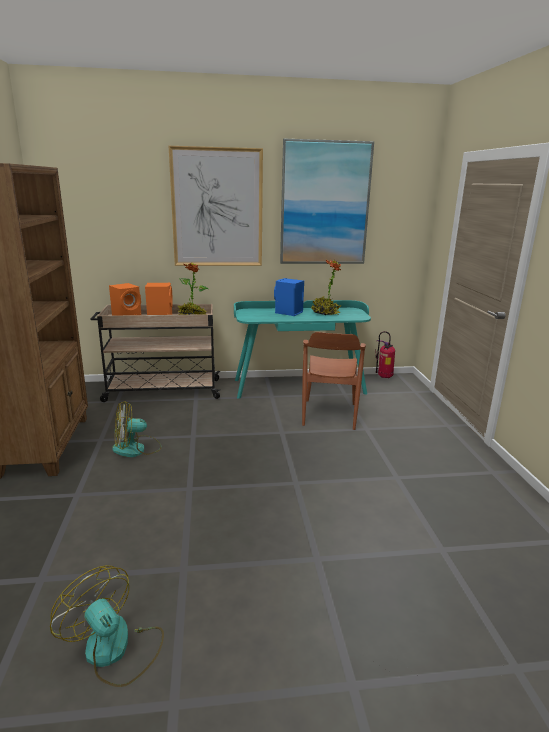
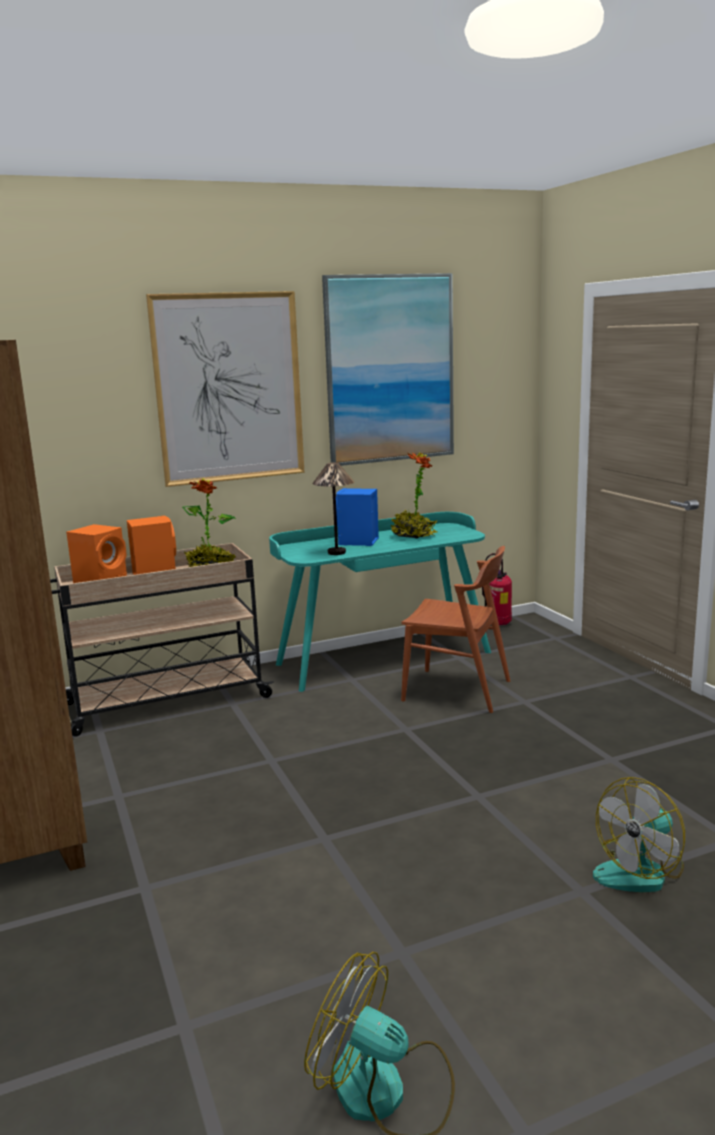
camera: 15 degrees left, 5 degrees down
fan [113,401,162,457] -> fan moved to [593,777,685,892]
brown chair [302,332,366,430] -> brown chair turned 60 degrees counterclockwise [401,546,510,713]
none -> table lamp [312,462,354,555]

